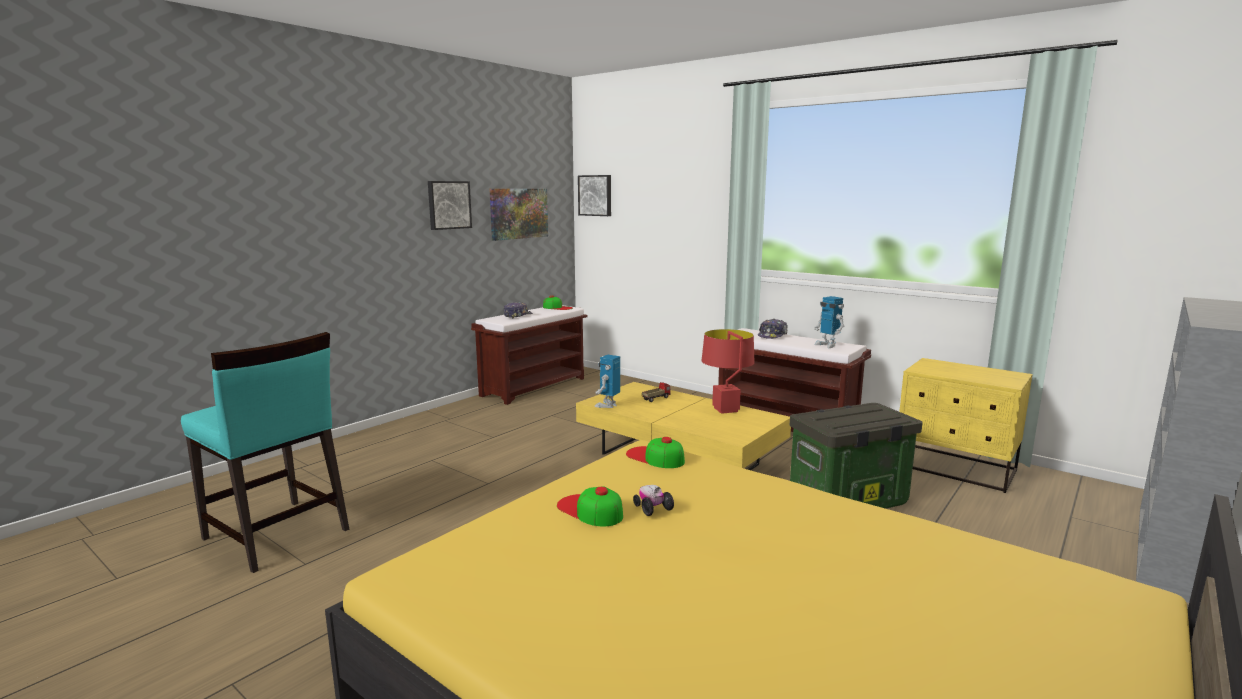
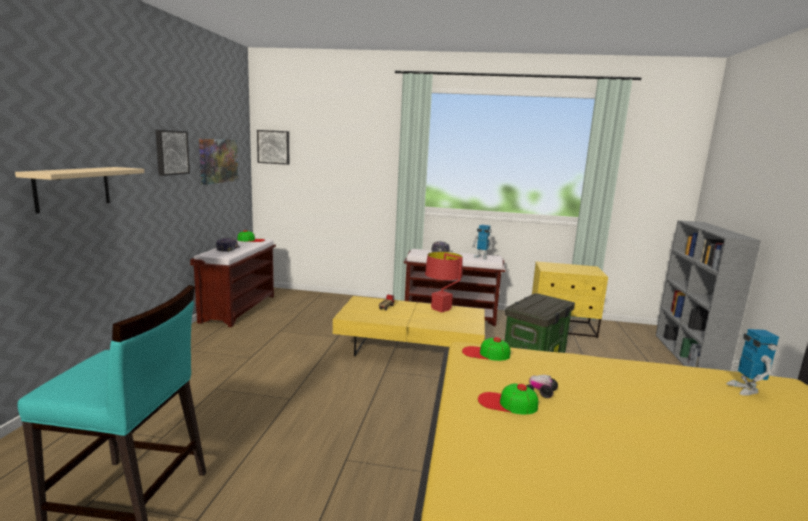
camera: 30 degrees left, 0 degrees up
toy robot [594,355,620,408] -> toy robot moved to [726,329,779,396]
none -> beige shelf [15,167,144,213]

